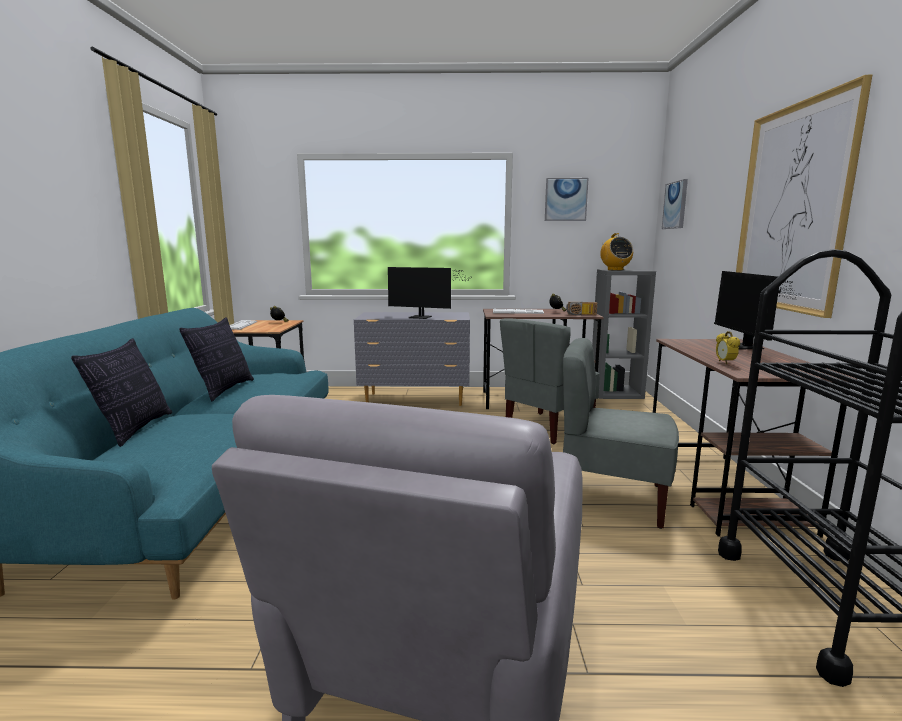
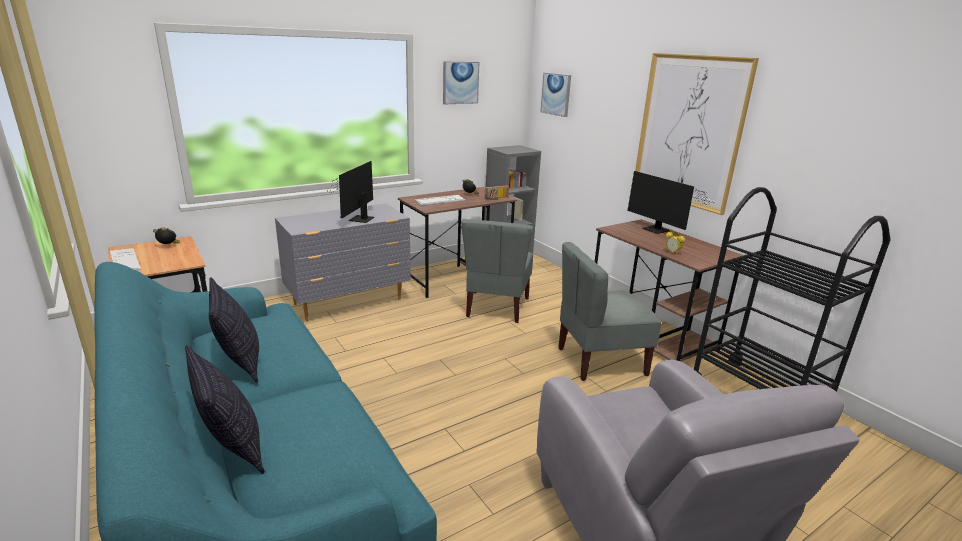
camera: 35 degrees left, 10 degrees up
monitor [388,267,473,319] -> monitor turned 120 degrees clockwise [328,161,374,223]
radio [600,233,633,271] -> none

